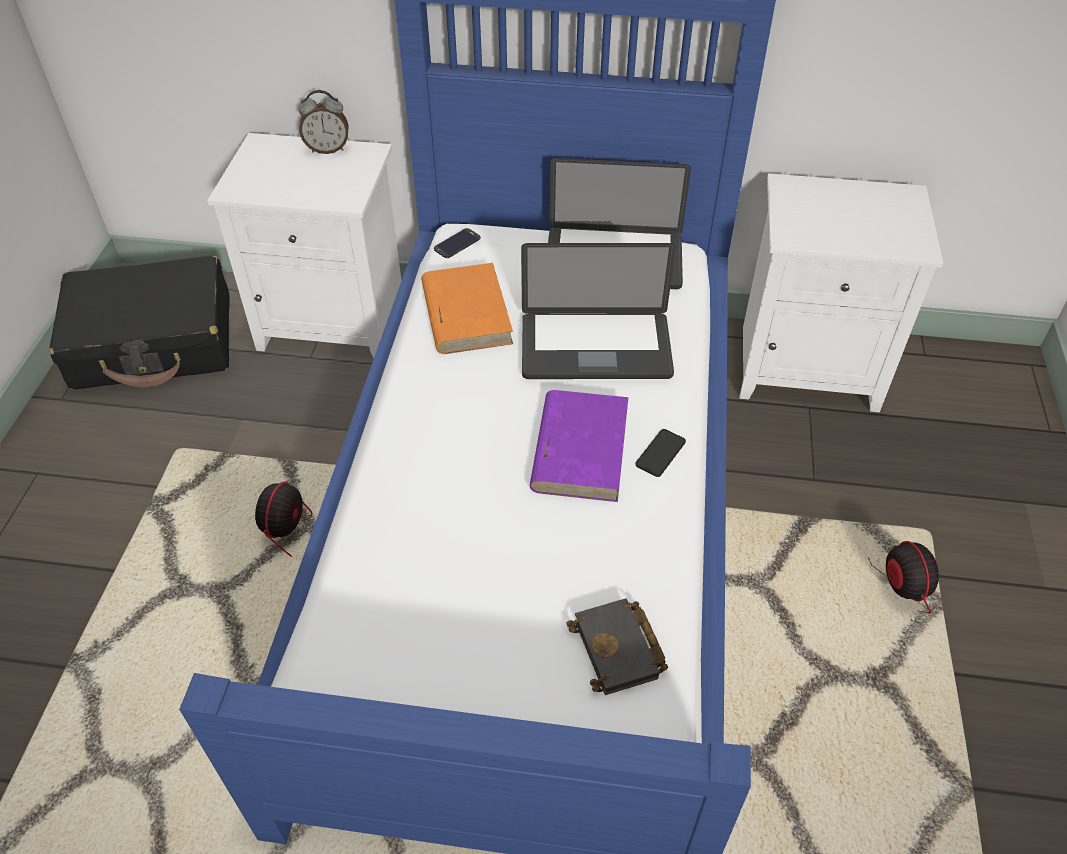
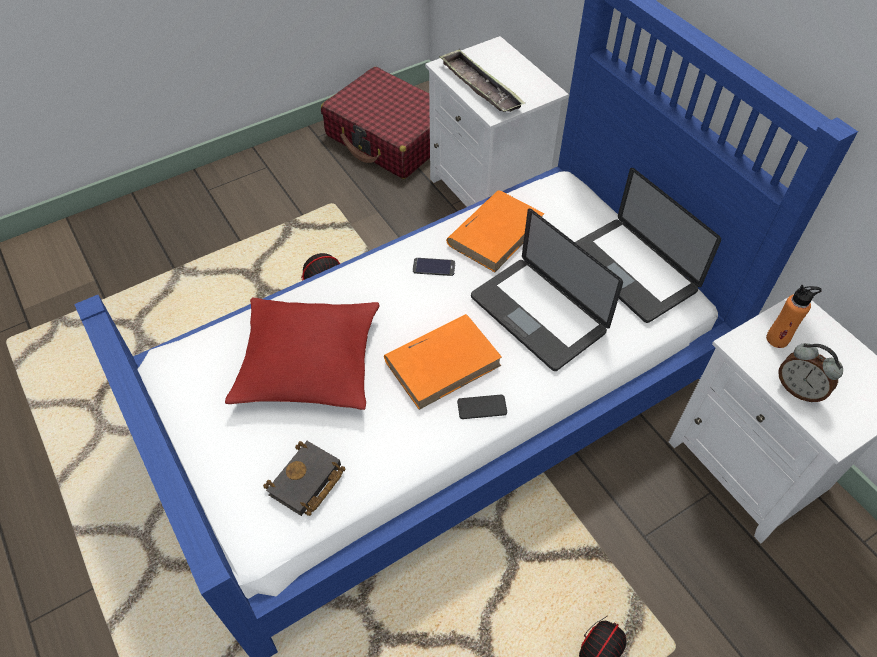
camera: 50 degrees right, 5 degrees up
black suitcase [49,256,230,390] -> red suitcase [321,67,430,179]
alarm clock [298,90,348,154] -> alarm clock moved to [778,343,843,402]
phone [434,228,481,258] -> phone moved to [413,258,455,276]
purple book [530,390,628,502] -> orange book [384,314,502,410]
none -> red pillow [225,298,380,410]
none -> tray [439,49,525,112]
none -> orange bottle [766,285,822,348]

